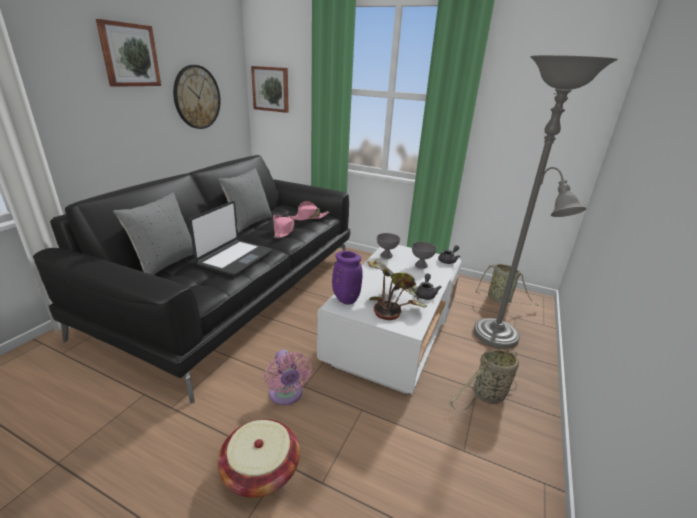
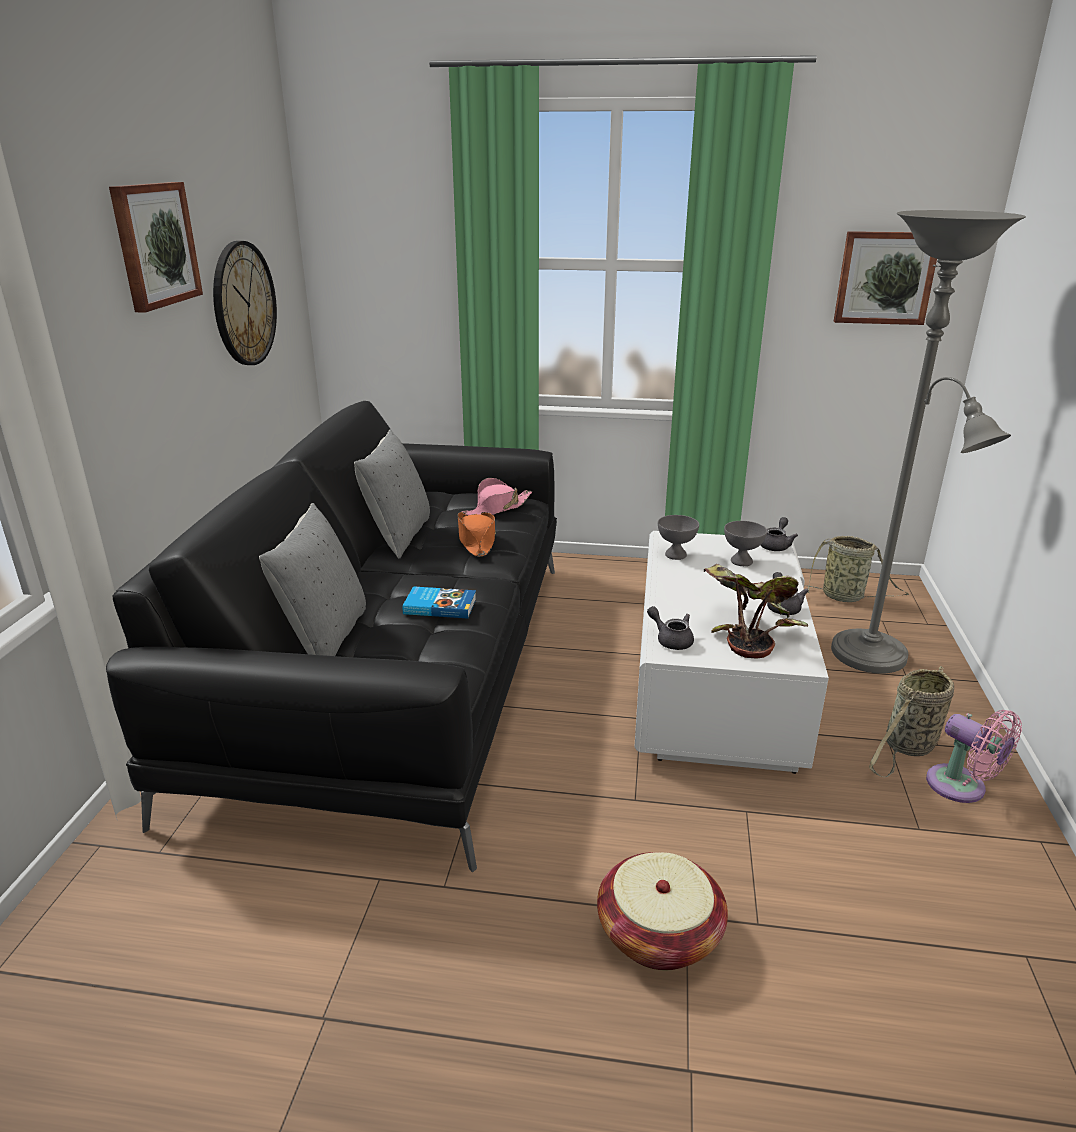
camera: 15 degrees left, 0 degrees up
laptop [189,201,273,275] -> book [402,586,476,619]
picture [251,66,289,113] -> picture moved to [834,231,937,325]
pink fan [264,350,312,405] -> pink fan moved to [926,710,1022,803]
pink hat [273,214,294,238] -> orange hat [458,512,496,557]
purple vase [332,251,363,304] -> grey teapot [647,606,694,650]

